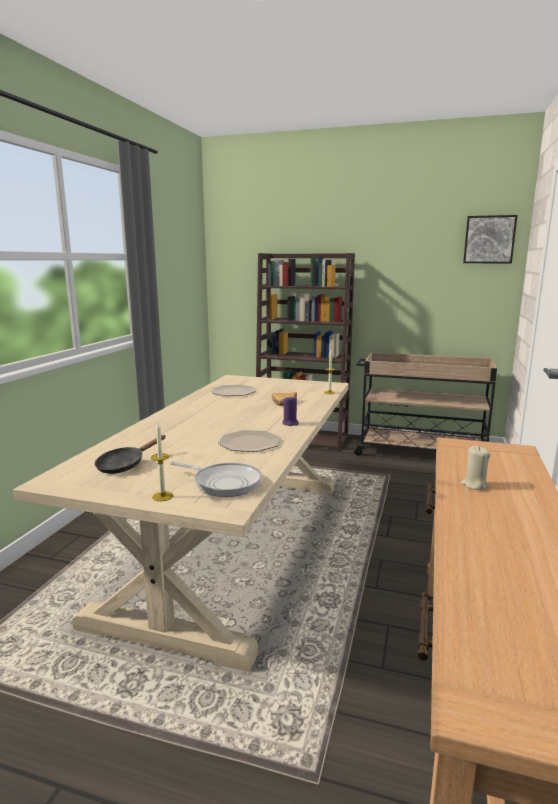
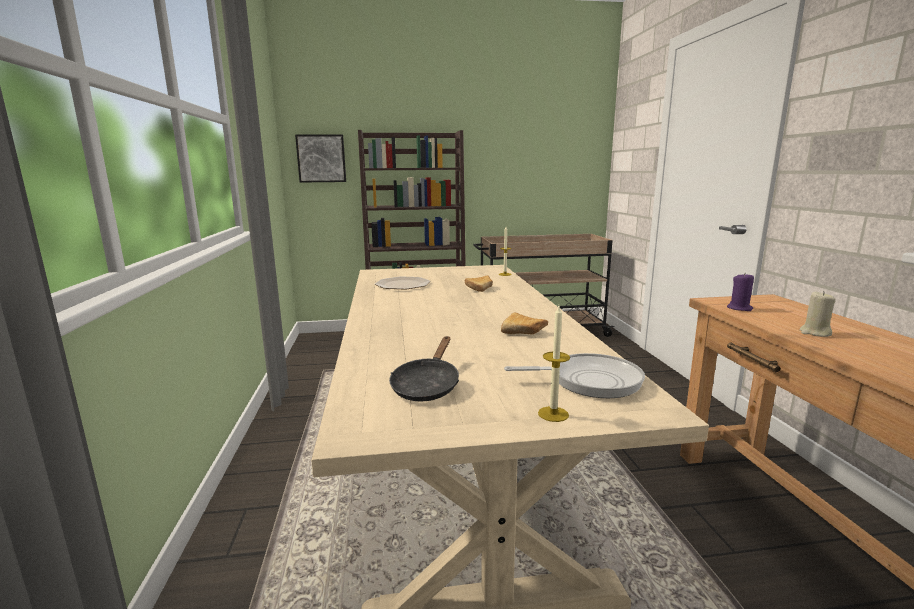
camera: 25 degrees left, 0 degrees up
plate [218,430,281,452] -> bread [501,312,548,335]
purple candle [282,395,299,426] -> purple candle moved to [727,273,754,311]
picture [463,215,517,263] -> picture moved to [295,134,346,183]

